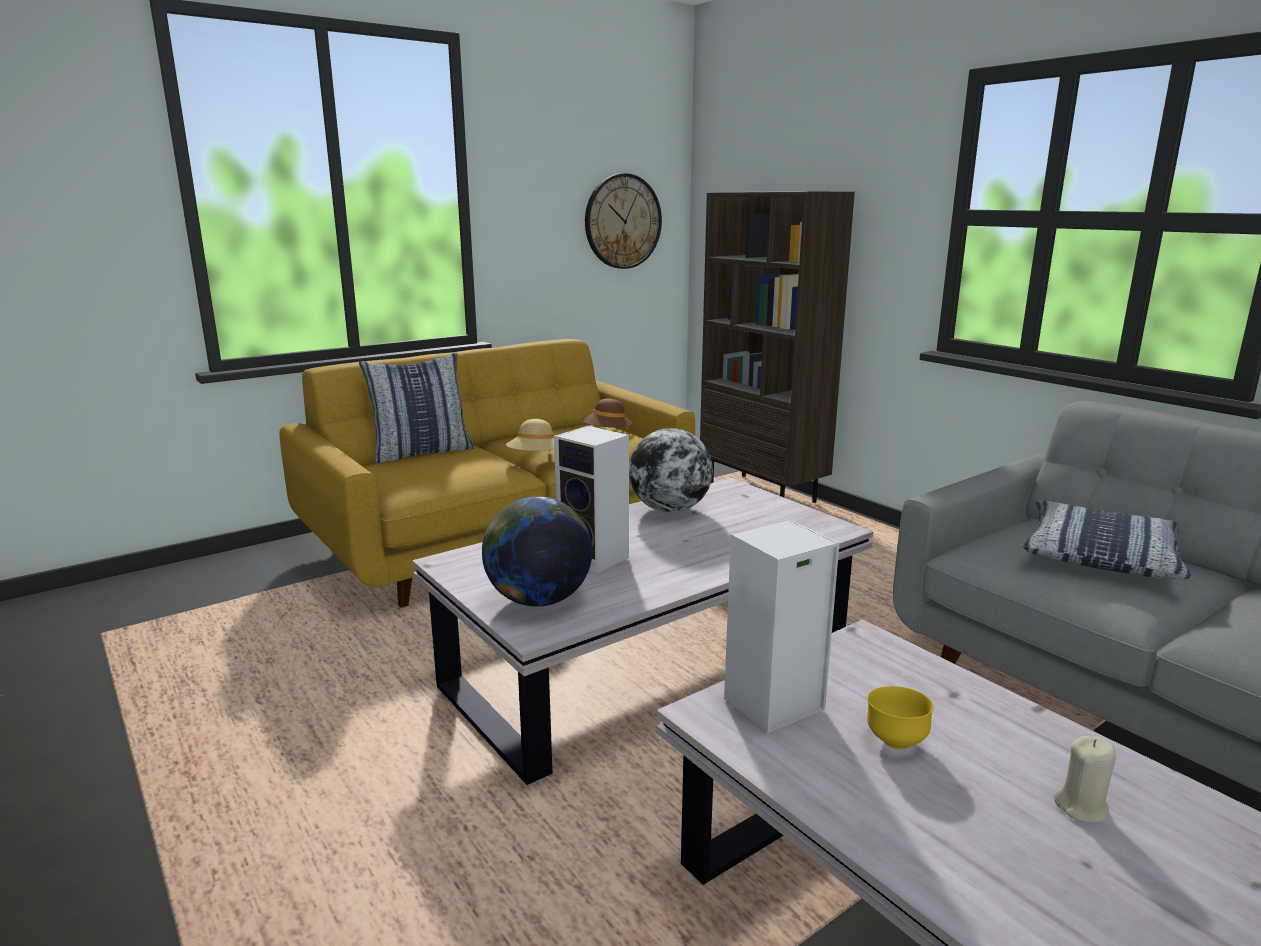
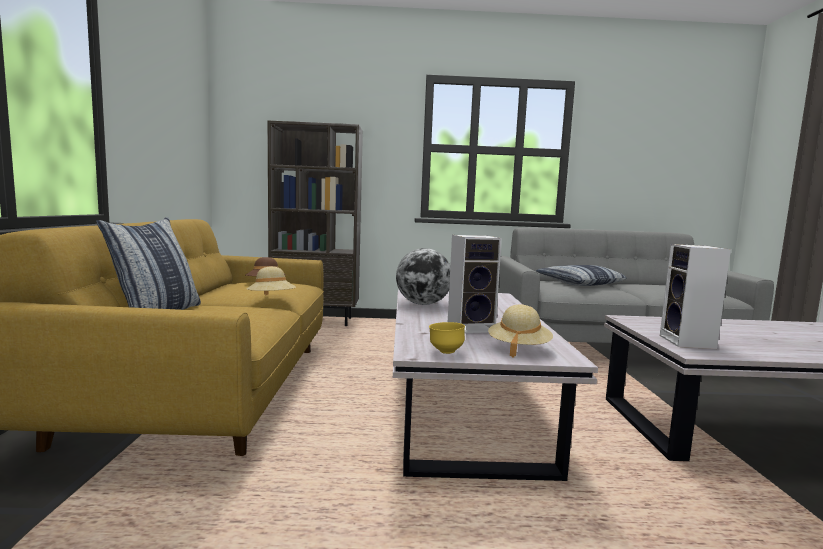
camera: 55 degrees left, 10 degrees down
globe [482,496,592,607] -> beige hat [488,305,553,358]
wall clock [585,173,662,269] -> none
yellow bowl [867,686,934,749] -> yellow bowl moved to [429,322,465,354]
beige candle [1054,736,1116,823] -> none

